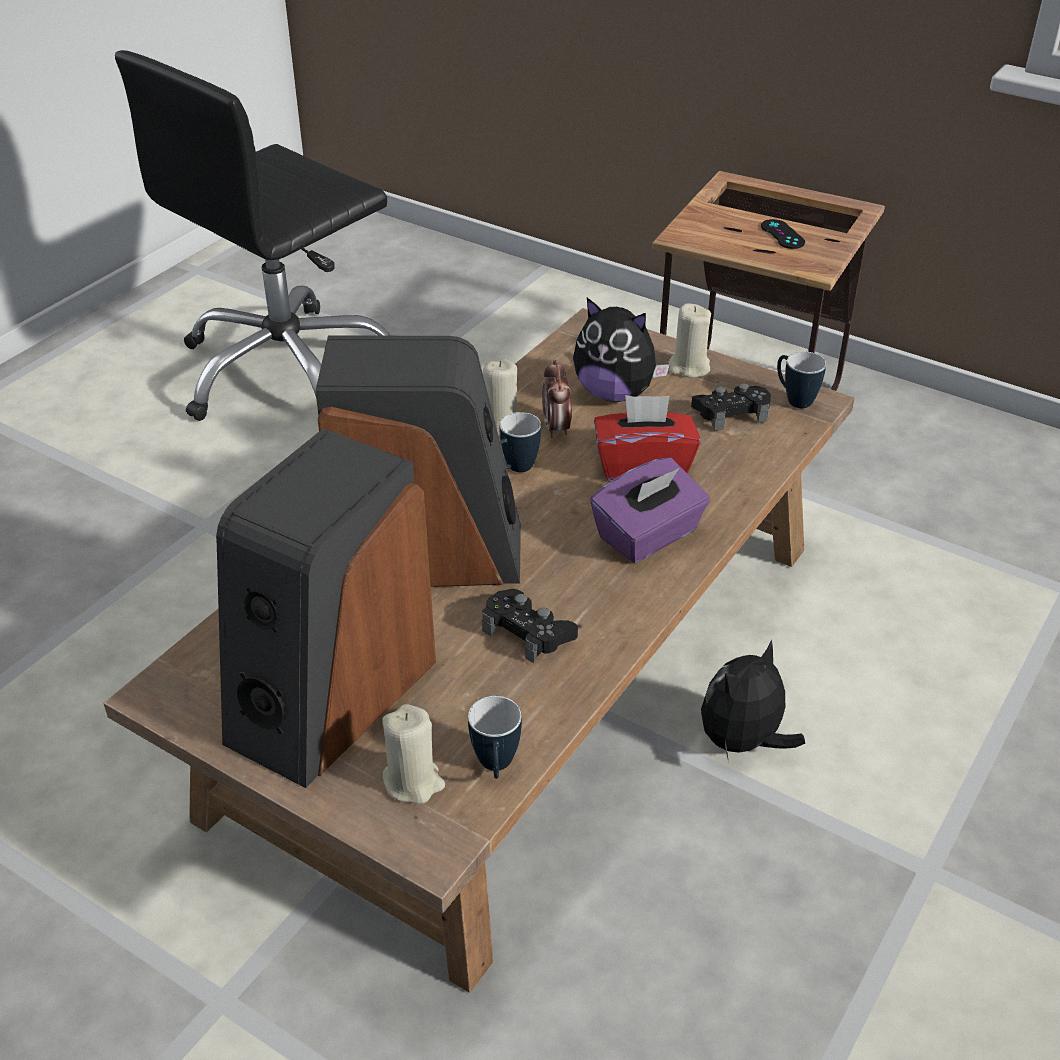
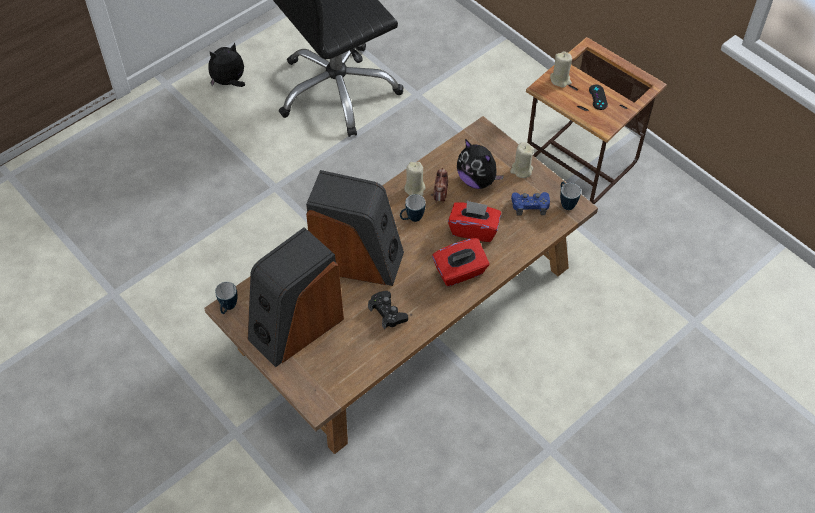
camera: 15 degrees right, 15 degrees up
beige candle [382,704,445,804] -> beige candle moved to [550,51,572,88]
mug [468,696,522,779] -> mug moved to [215,282,237,314]
purple tissue box [590,457,710,563] -> red tissue box [432,238,490,286]
black game controller [691,383,771,431] -> blue game controller [511,192,550,215]
plush toy [701,639,805,758] -> plush toy moved to [209,43,245,87]

